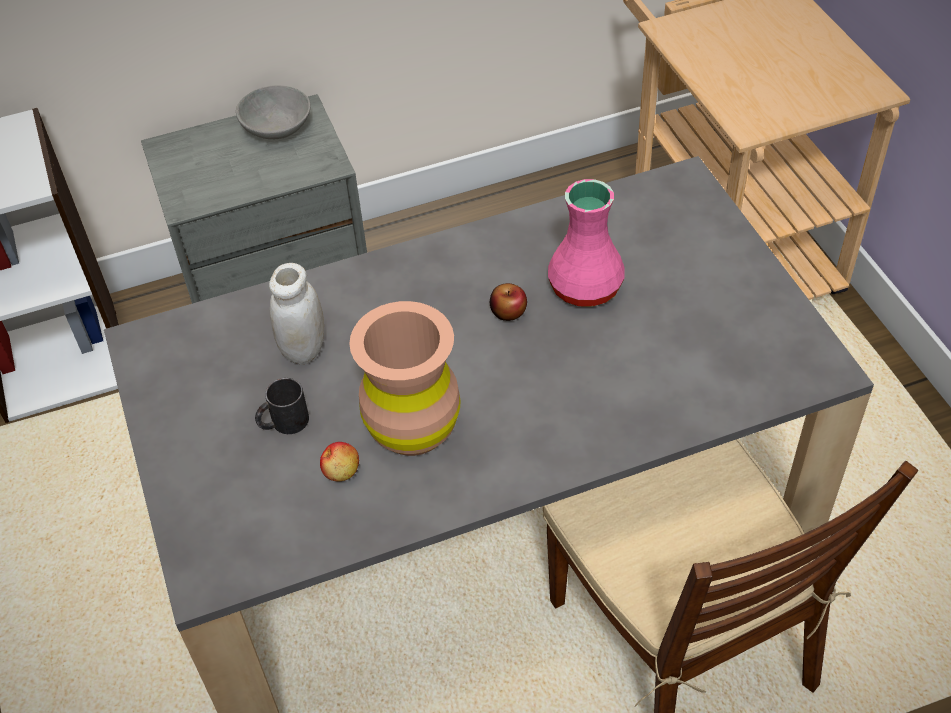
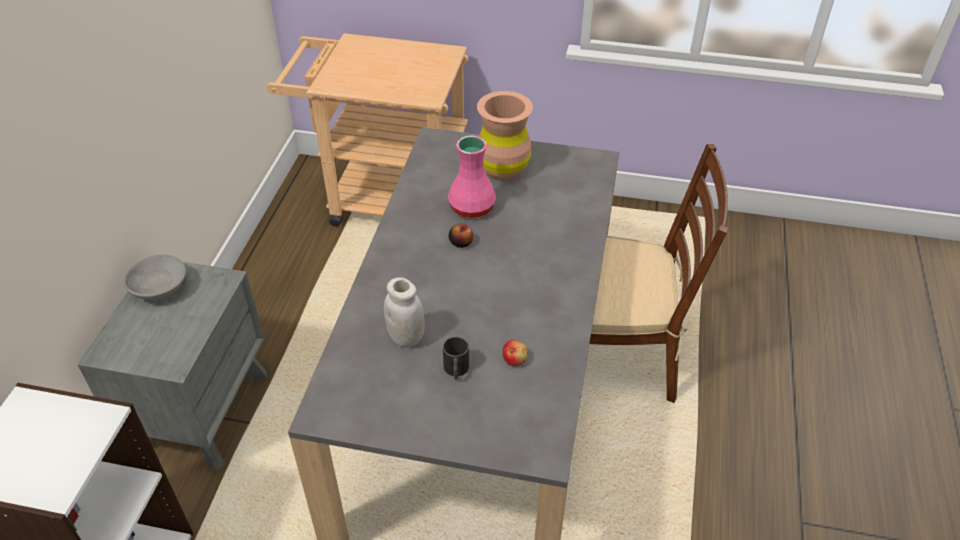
camera: 60 degrees left, 5 degrees down
brown vase [349,301,461,456] -> brown vase moved to [477,91,533,181]

